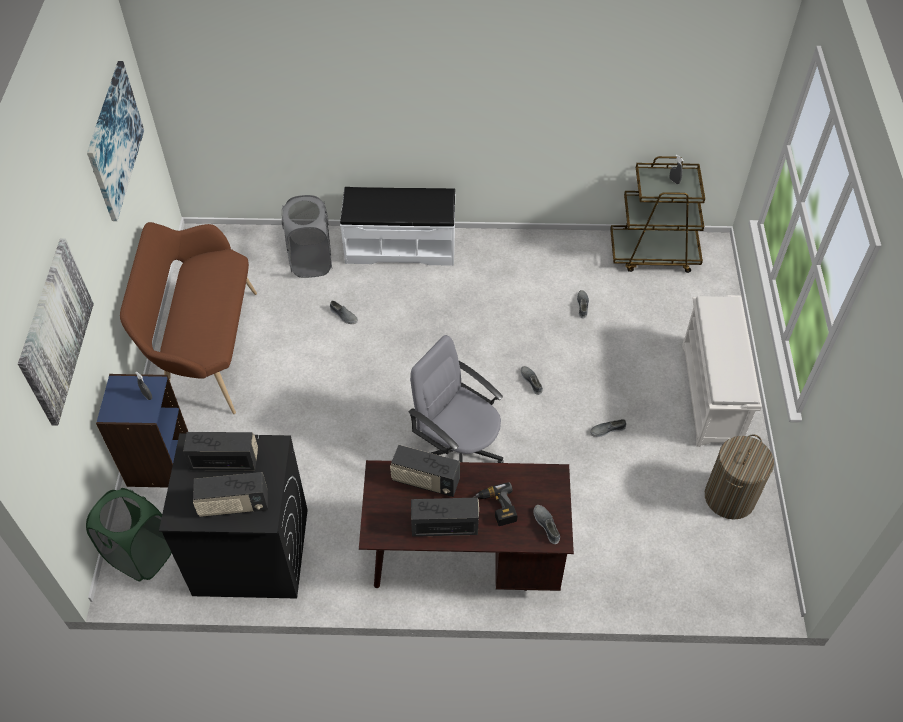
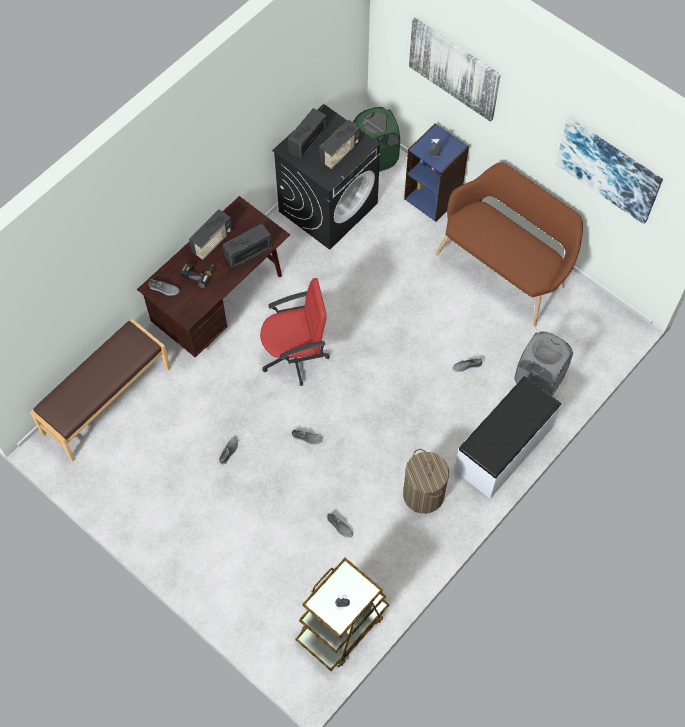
camera: 130 degrees right, 10 degrees up
grey office chair [409,335,504,463] -> red office chair [260,278,330,386]
white shoe rack [682,295,762,447] -> none
laundry basket [705,434,774,520] -> laundry basket moved to [403,449,449,514]
none -> brown bench [30,319,171,461]

